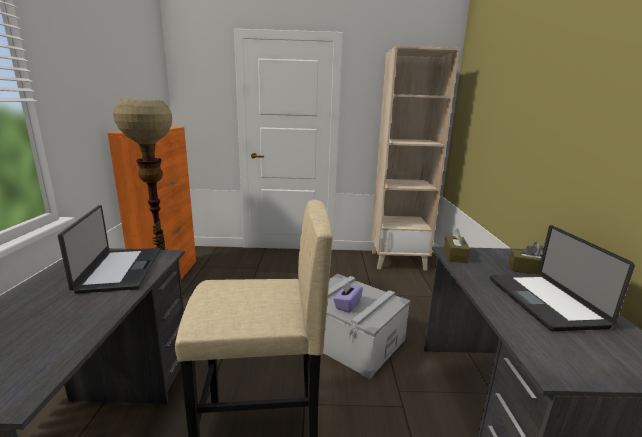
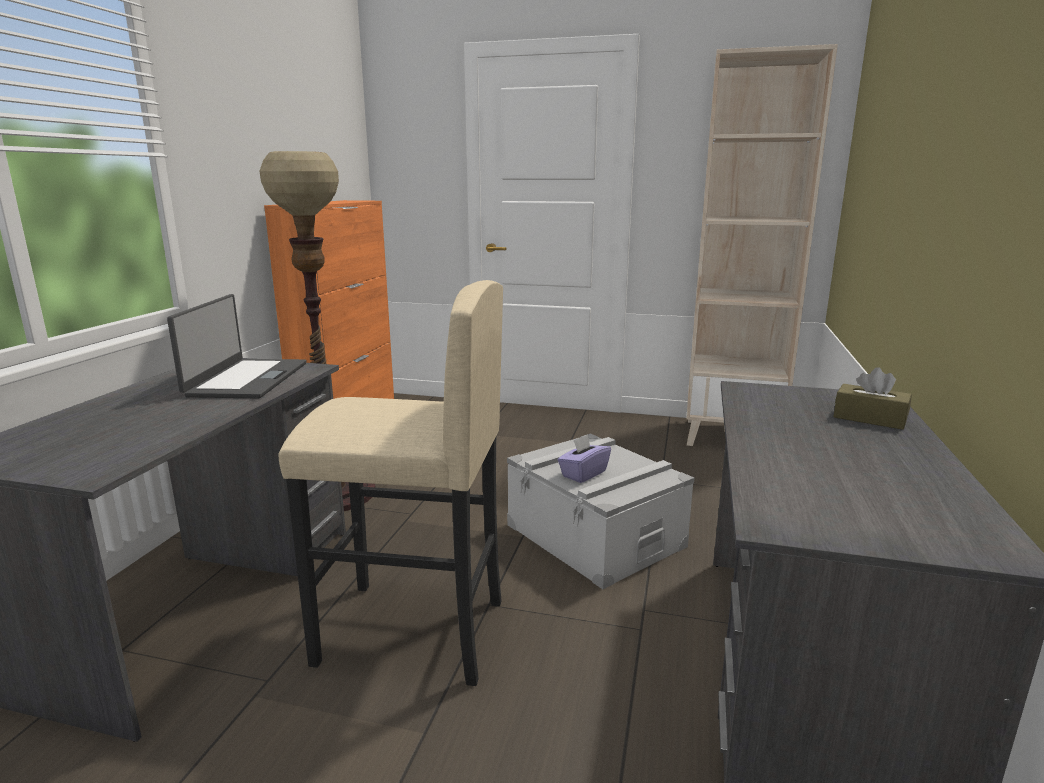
camera: 15 degrees right, 0 degrees up
brown tissue box [444,228,470,263] -> none
laptop [490,225,635,331] -> none

